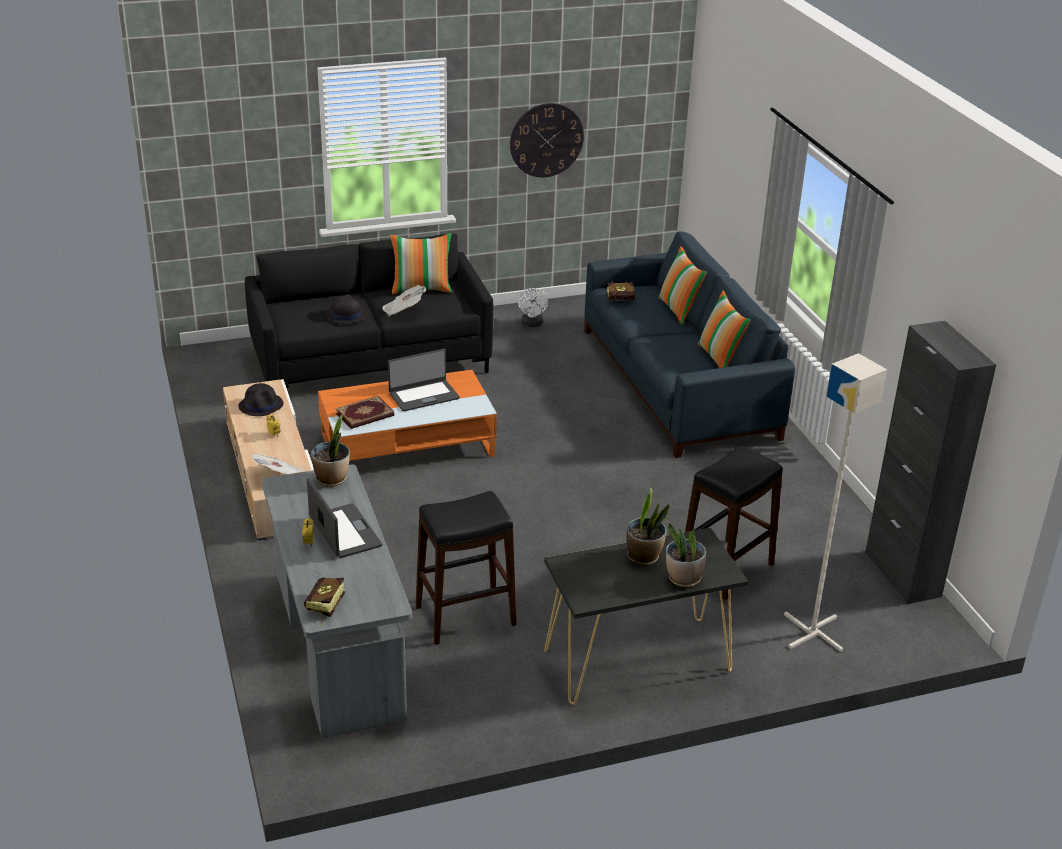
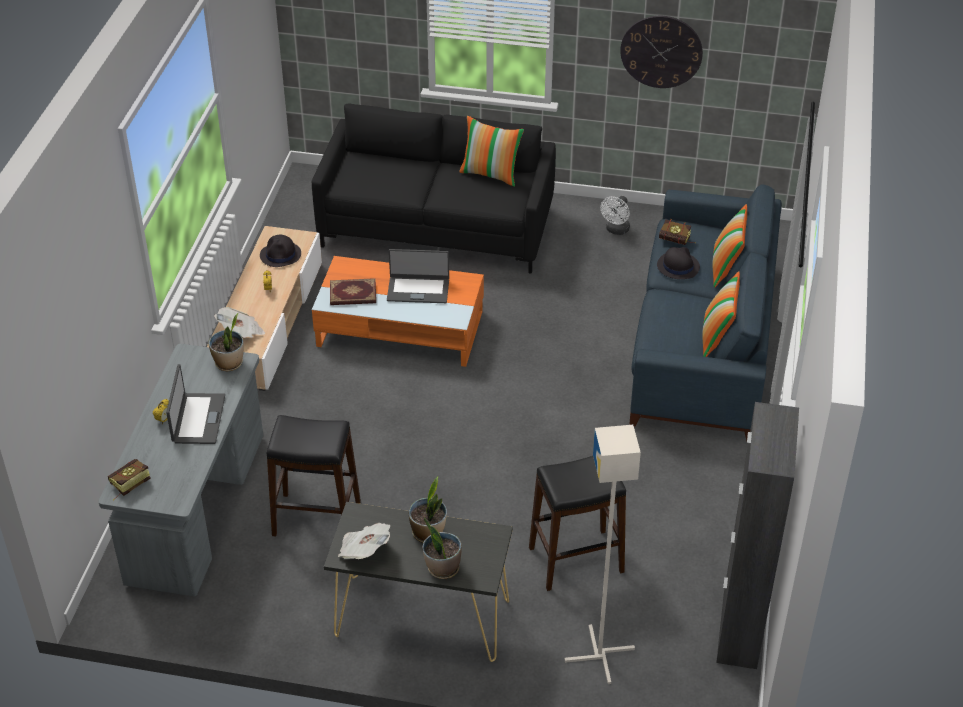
camera: 30 degrees right, 10 degrees up
black hat [326,295,367,324] -> black hat moved to [657,247,700,279]
newspaper [382,285,426,316] -> newspaper moved to [338,523,390,559]

